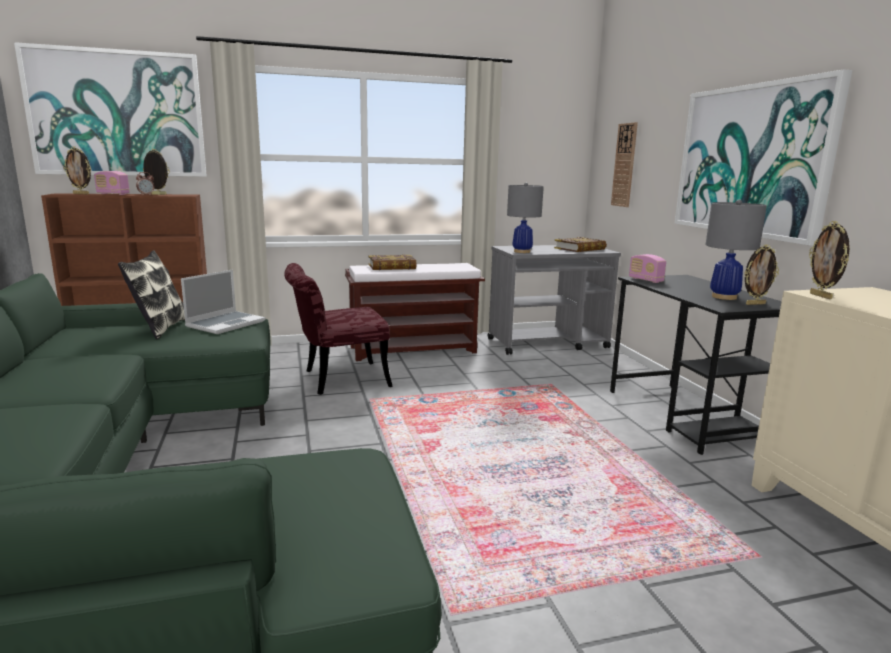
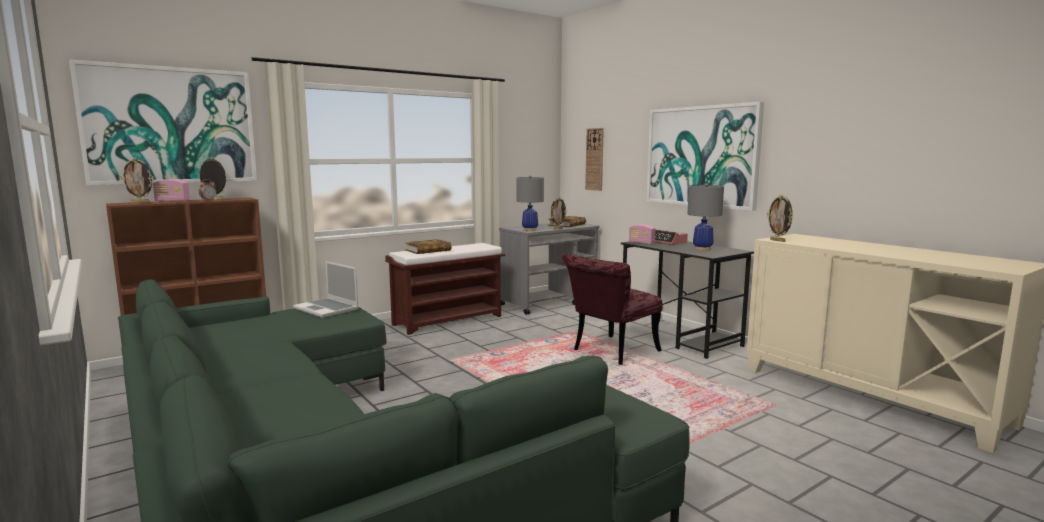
camera: 20 degrees left, 5 degrees down
pillow [118,250,185,339] -> none
laptop [181,270,265,334] -> laptop turned 120 degrees clockwise [293,261,359,318]
red chair [284,263,393,395] -> red chair moved to [562,254,662,365]
picture frame [744,244,779,305] -> picture frame moved to [550,197,567,230]
none -> alarm clock [655,230,688,245]

